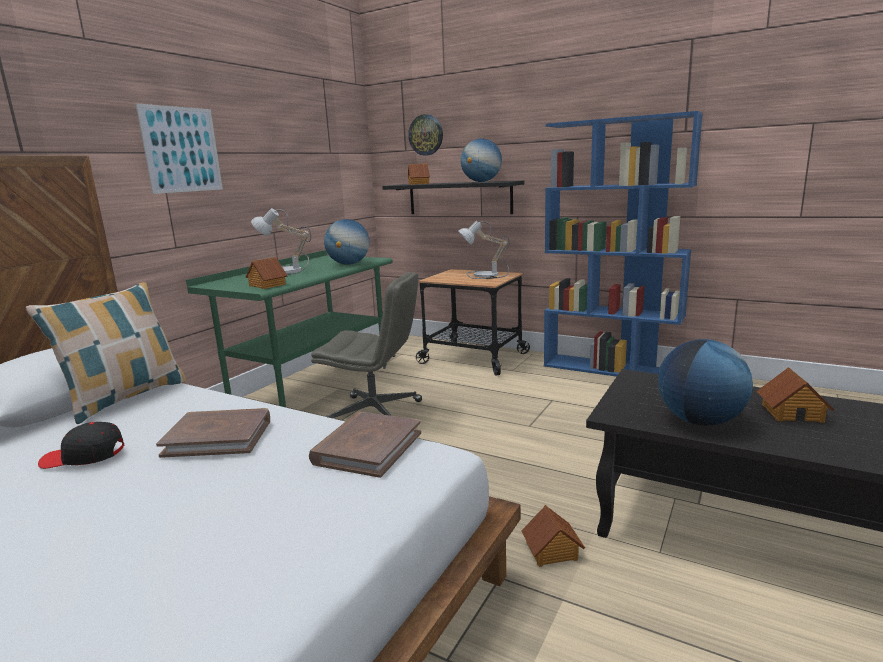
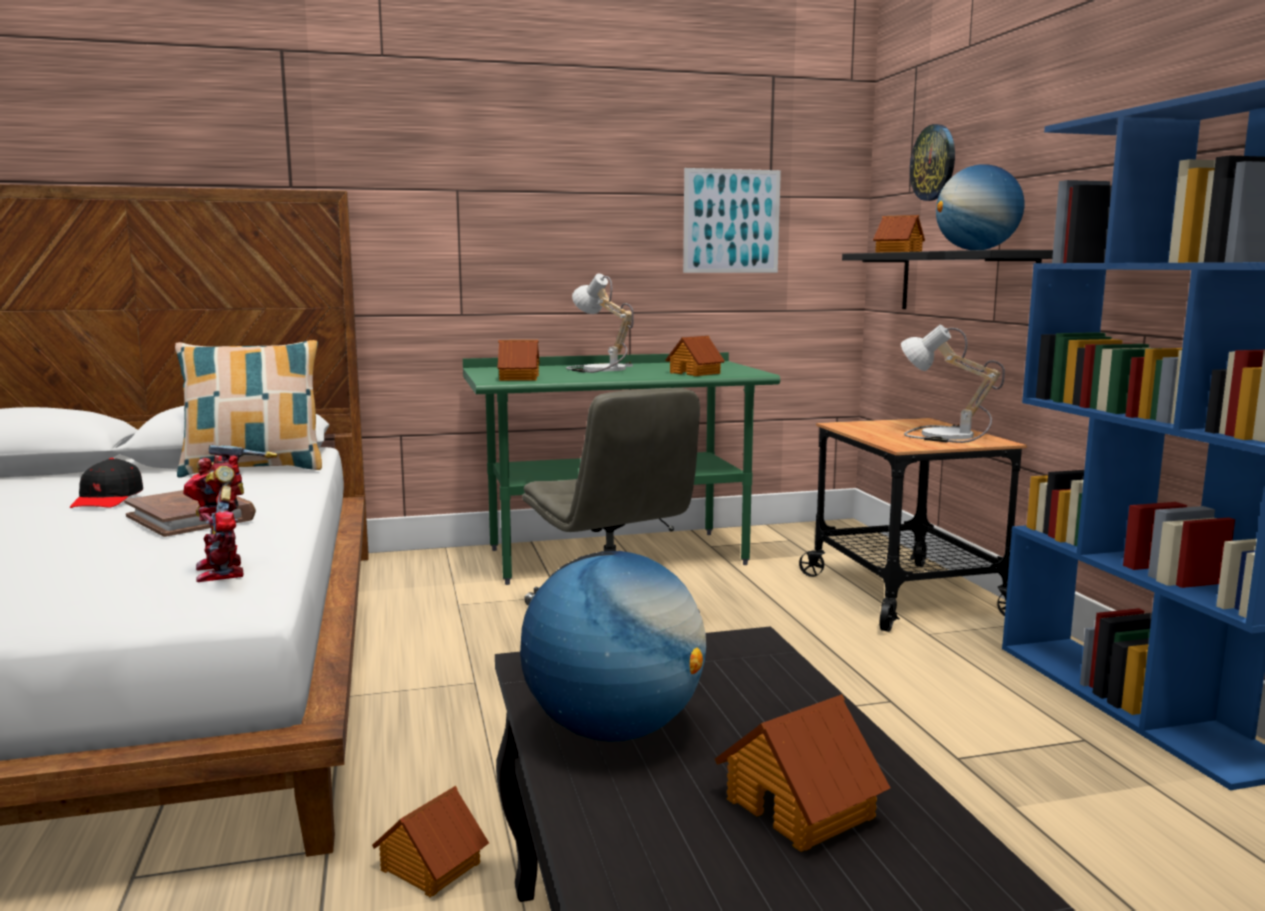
camera: 45 degrees right, 5 degrees down
black cap [38,422,124,469] -> black cap turned 135 degrees counterclockwise [70,458,143,508]
picture [136,103,223,194] -> picture moved to [683,168,781,273]
brown book [309,412,421,478] -> toy robot [183,445,277,582]
globe [324,219,369,265] -> toy house [665,336,725,376]

